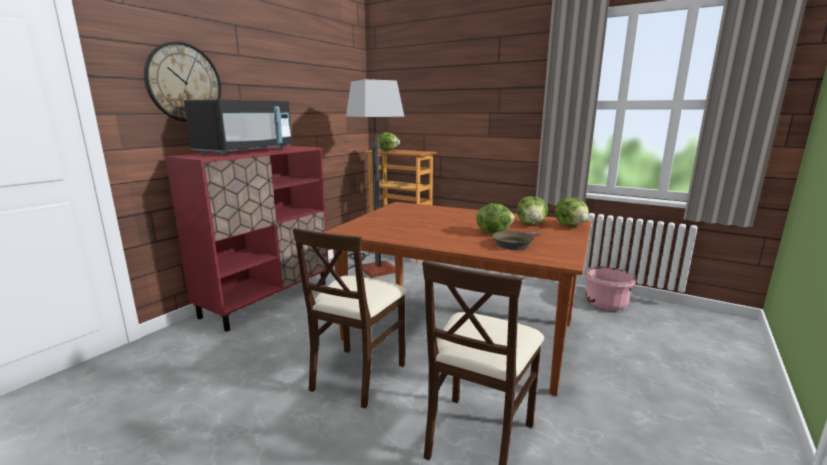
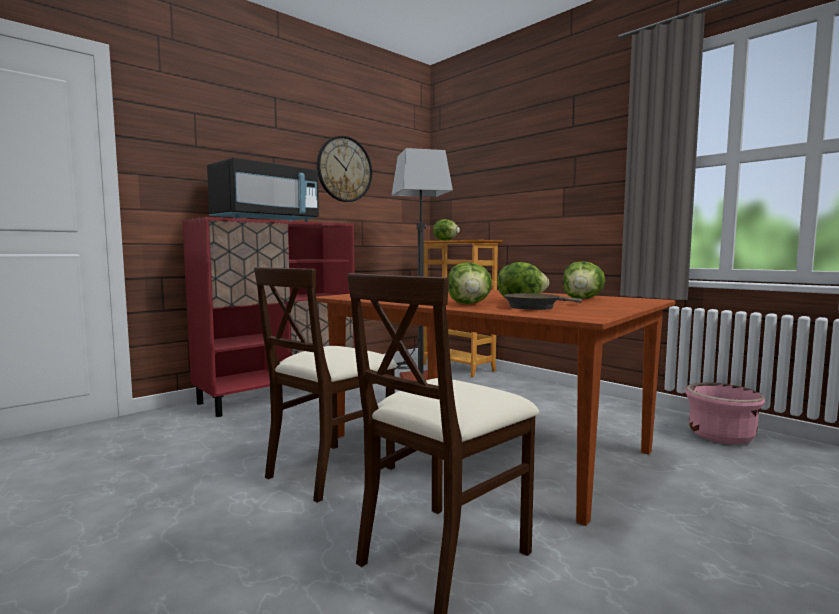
camera: 15 degrees right, 10 degrees down
wall clock [144,42,221,122] -> wall clock moved to [317,136,372,202]
lettuce [555,197,589,226] -> lettuce moved to [448,262,492,304]

